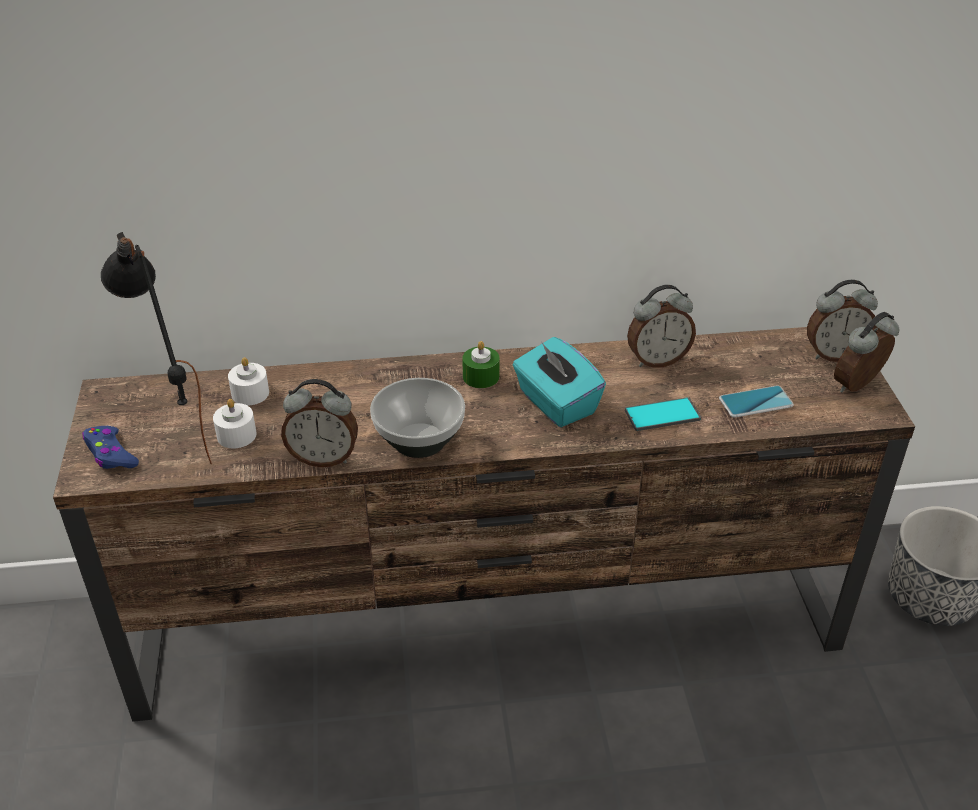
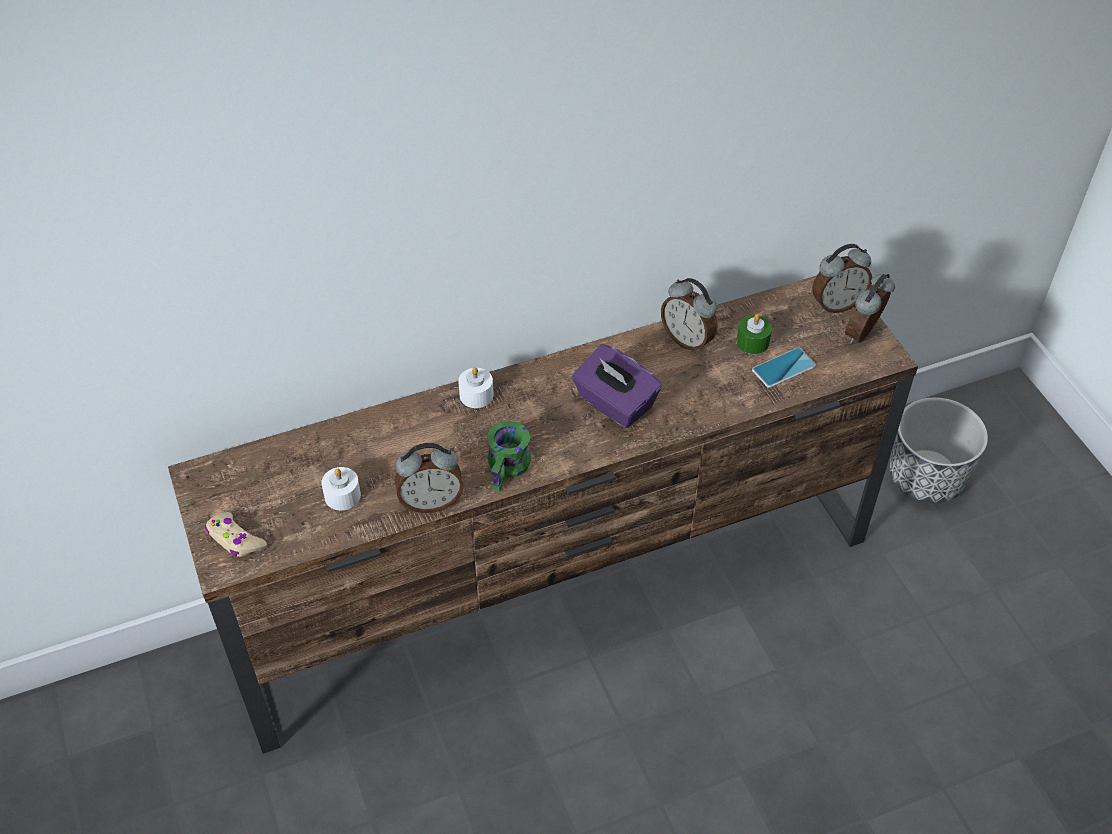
camera: 15 degrees left, 10 degrees up
blue game controller [82,426,139,469] -> beige game controller [205,512,267,557]
black table lamp [101,232,212,465] -> none
white candle [228,357,269,406] -> white candle moved to [458,367,493,408]
bowl [370,378,465,458] -> green mug [487,421,531,492]
green candle [462,341,500,388] -> green candle moved to [737,314,772,354]
turquoise tissue box [513,337,606,427] -> purple tissue box [572,344,662,428]
phone [625,397,701,431] -> none
alarm clock [627,285,696,368] -> alarm clock turned 75 degrees clockwise [661,278,717,353]

